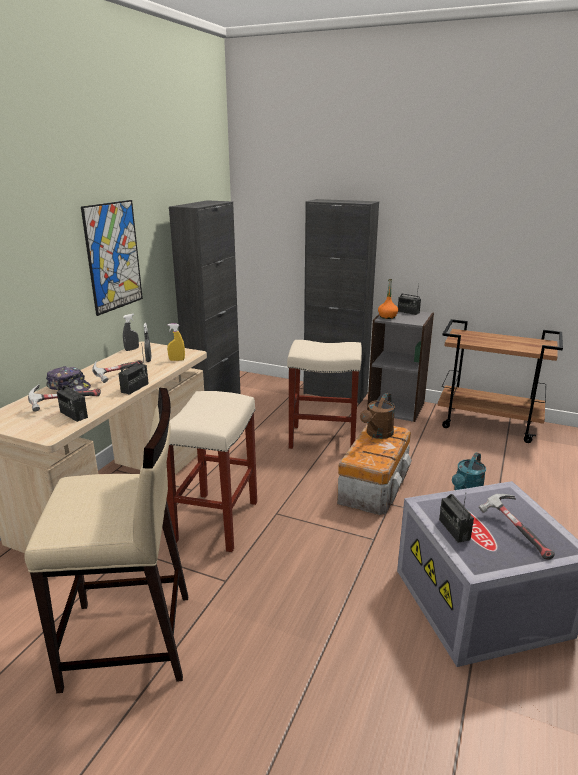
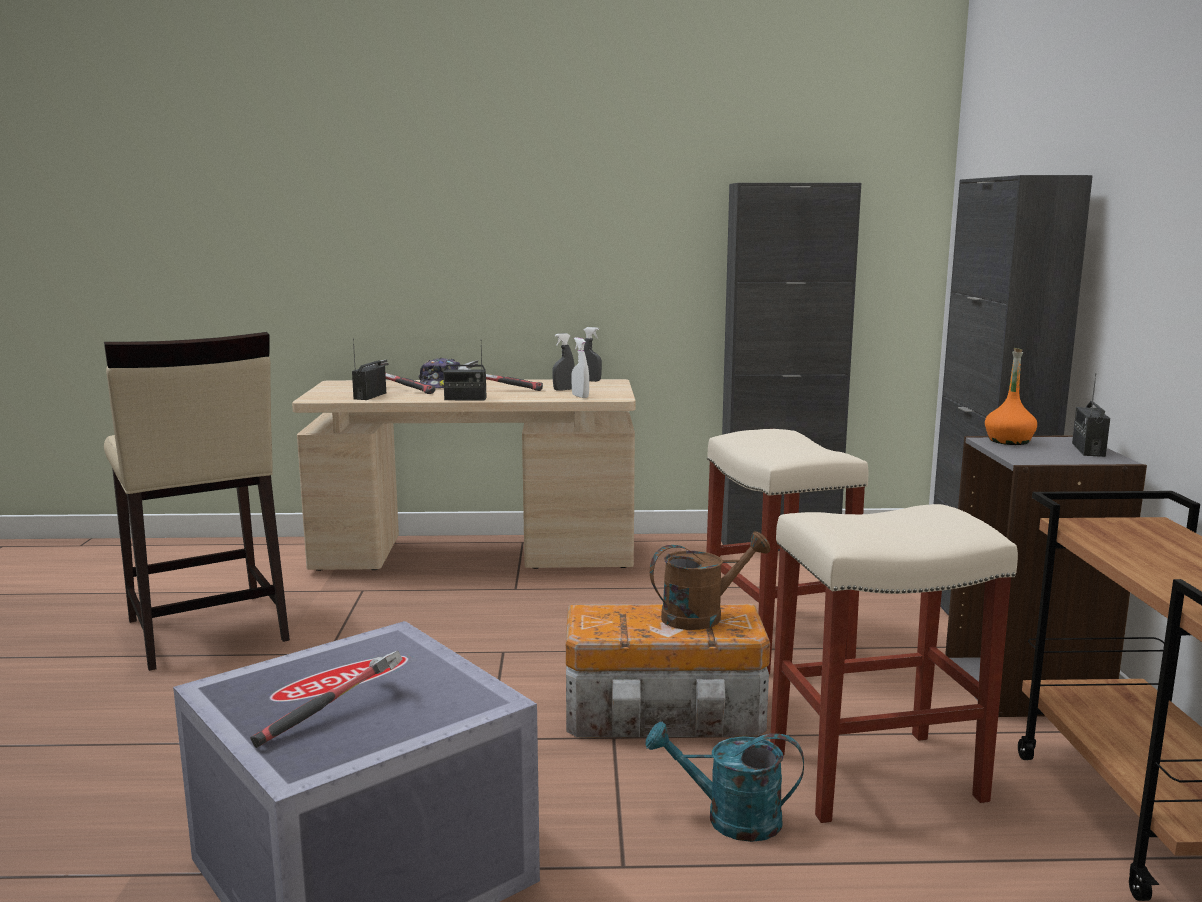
camera: 65 degrees right, 10 degrees down
picture [81,200,143,316] -> none
yellow spray bottle [167,323,185,361] -> white spray bottle [571,337,589,398]
beige stool [167,391,257,552] -> beige stool moved to [770,504,1018,823]
brown watering can [360,393,395,439] -> brown watering can turned 150 degrees clockwise [650,531,771,630]
radio [439,493,474,542] -> none

